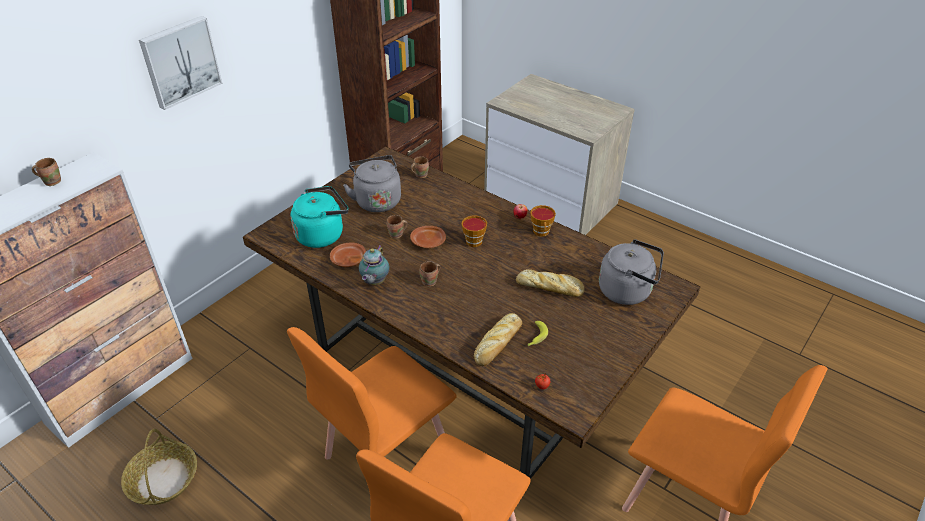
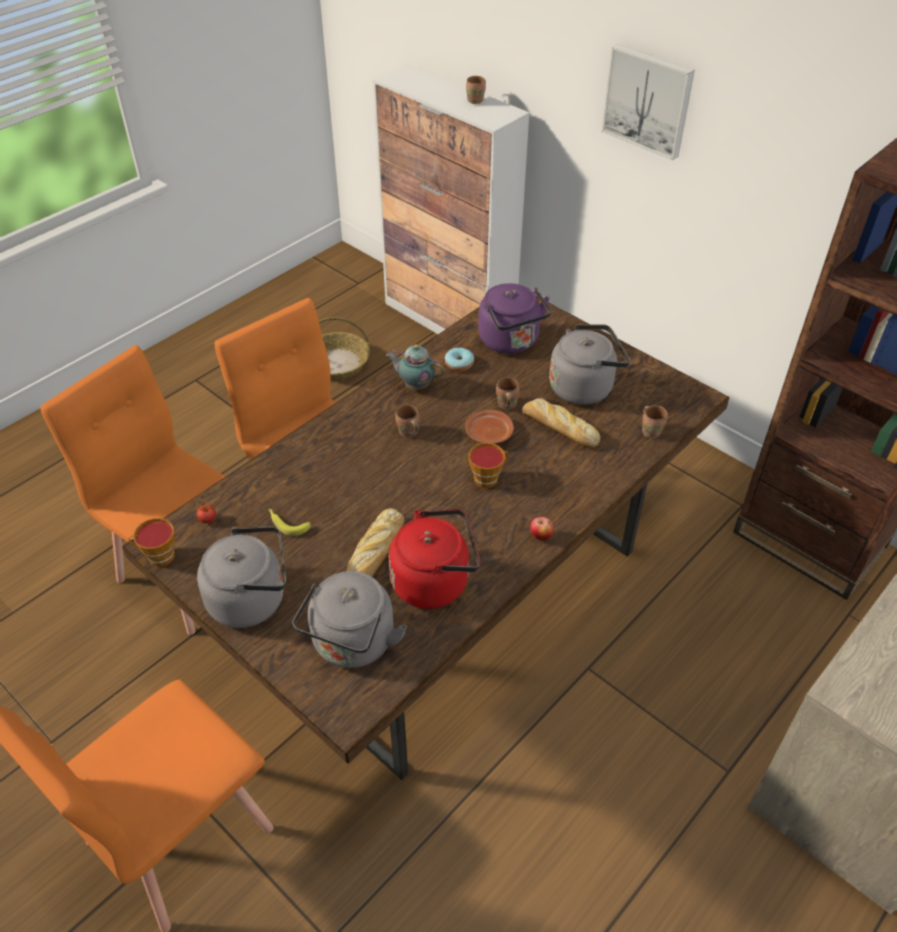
camera: 95 degrees right, 5 degrees up
turquoise kettle [291,186,348,248] -> purple kettle [478,283,552,354]
brown plate [330,243,366,267] -> donut [445,348,474,371]
bread [474,313,522,366] -> bread moved to [522,398,600,448]
cup [530,205,556,237] -> cup moved to [129,518,175,567]
none -> grey kettle [197,526,286,628]
none -> red kettle [389,509,480,609]

